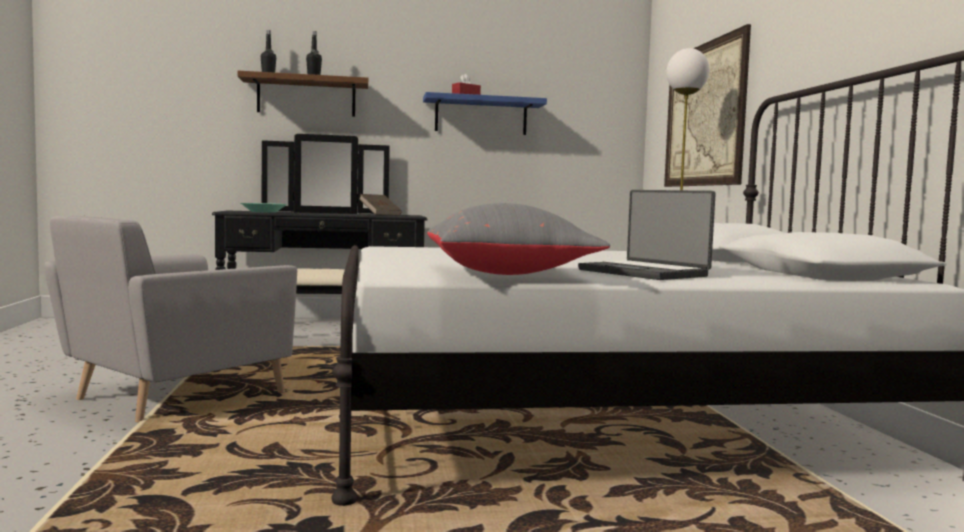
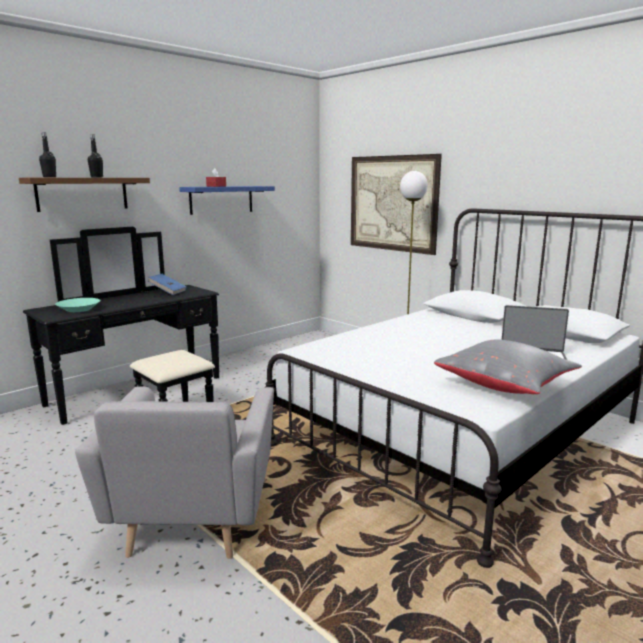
camera: 35 degrees left, 10 degrees up
brown book [360,194,401,215] -> blue book [148,274,187,295]

